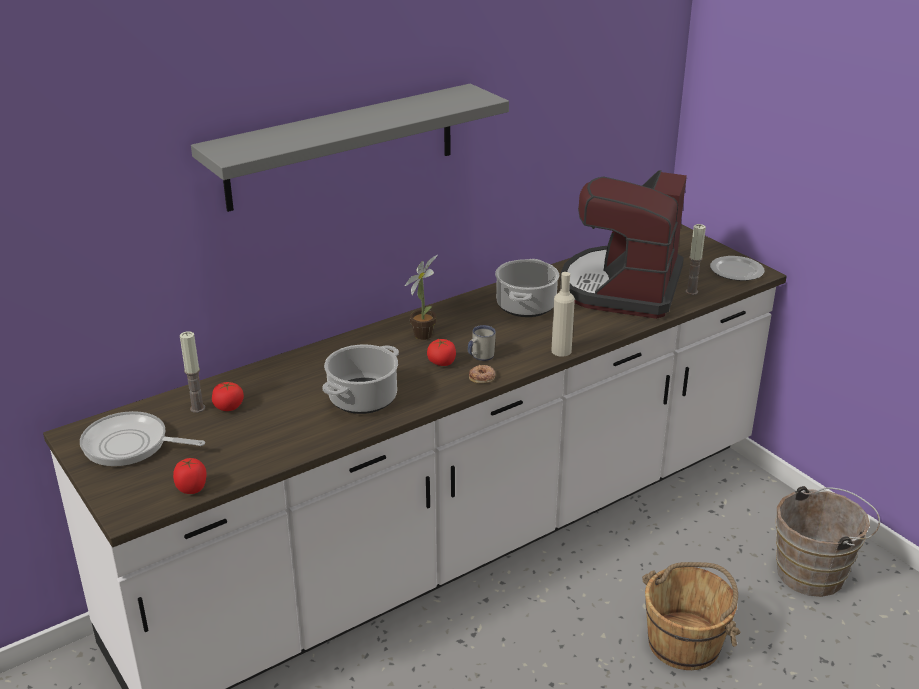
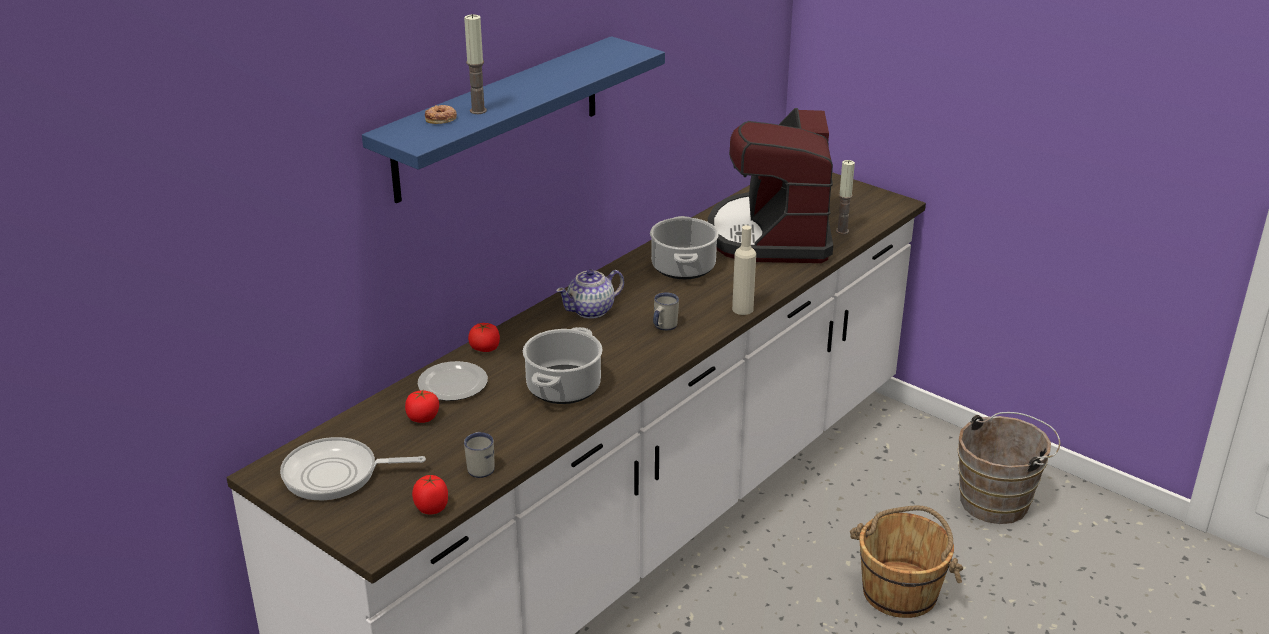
camera: 15 degrees left, 0 degrees up
candle [180,331,205,413] -> candle moved to [464,14,487,114]
grey shelf [191,84,509,212] -> blue shelf [362,36,665,204]
potted plant [405,255,438,340] -> teapot [556,269,624,319]
tomato [427,338,456,366] -> tomato moved to [468,323,500,352]
donut [469,365,496,383] -> donut moved to [425,105,457,124]
plate [710,256,765,281] -> plate moved to [418,361,488,401]
none -> white mug [464,432,495,478]

